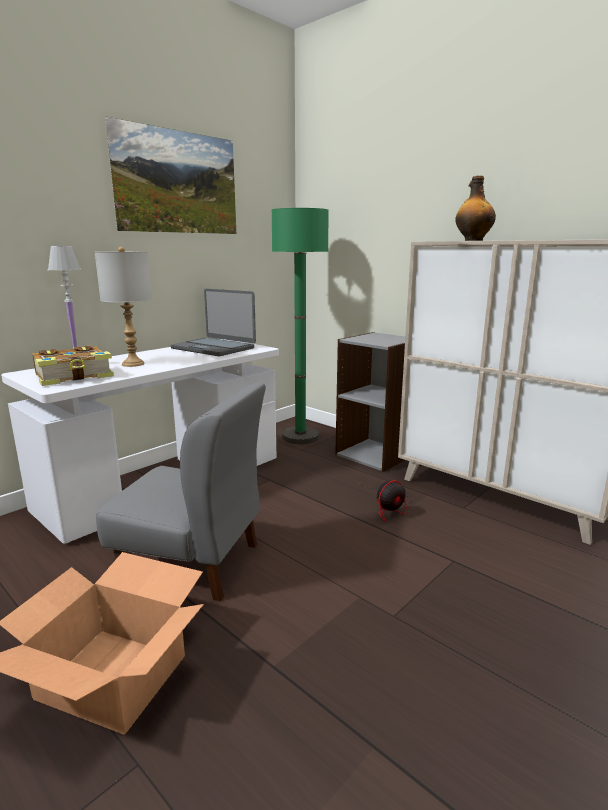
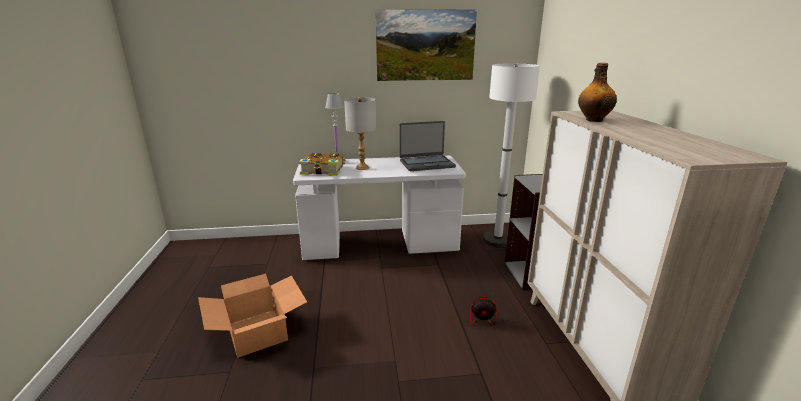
camera: 40 degrees right, 5 degrees up
grey chair [96,383,266,601] -> none
laptop [171,289,256,356] -> laptop turned 90 degrees counterclockwise [399,121,456,171]
green floor lamp [272,208,329,444] -> white floor lamp [483,64,540,248]

